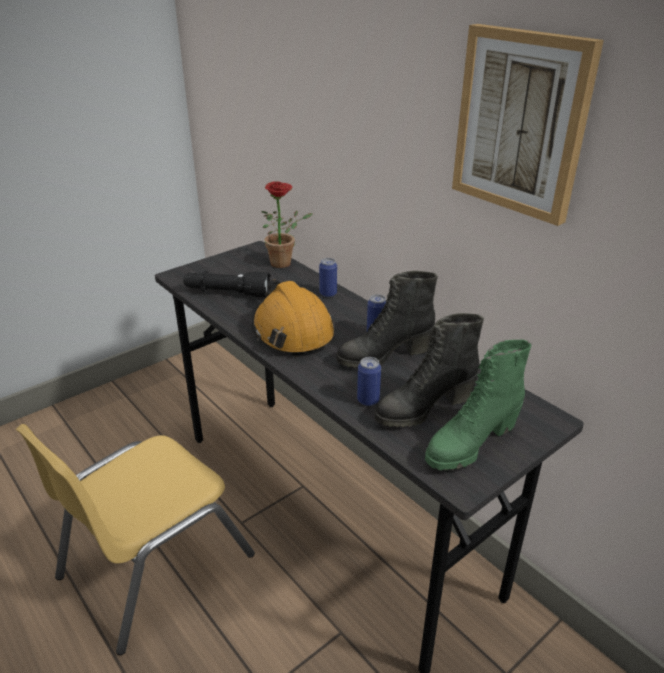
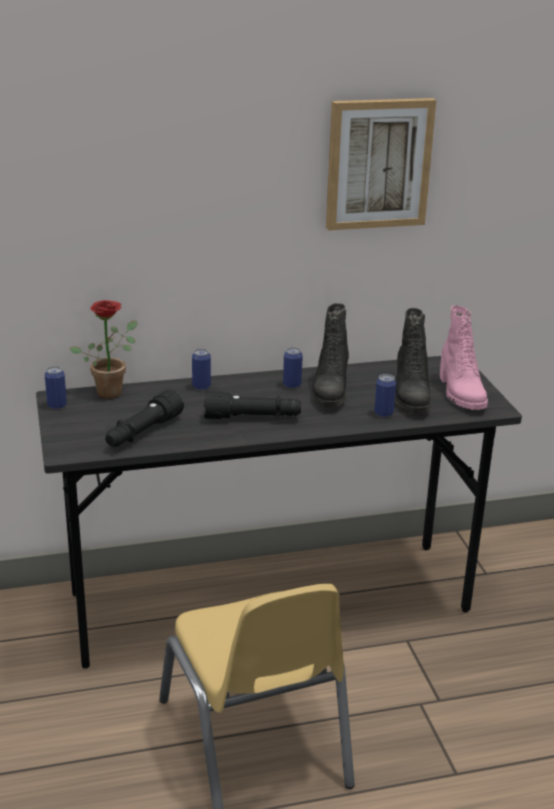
camera: 65 degrees left, 5 degrees down
orange hard hat [252,280,334,357] -> black flashlight [204,391,301,419]
green boot [425,340,531,471] -> pink boot [440,306,488,410]
none -> can [45,366,67,409]

